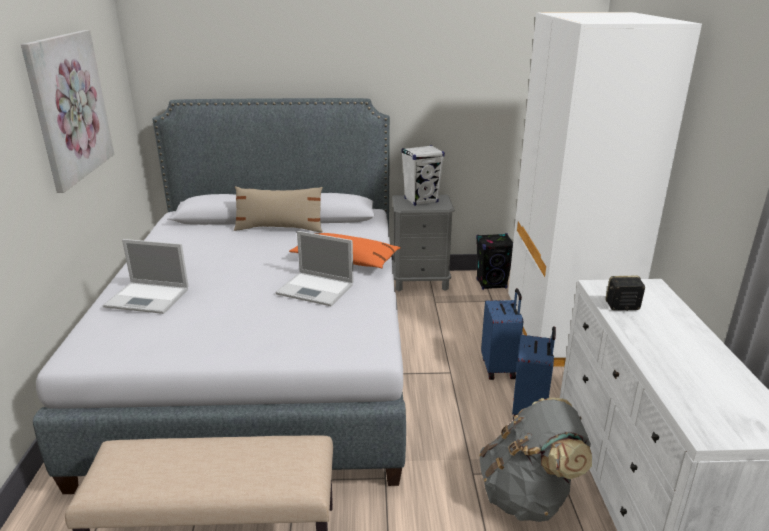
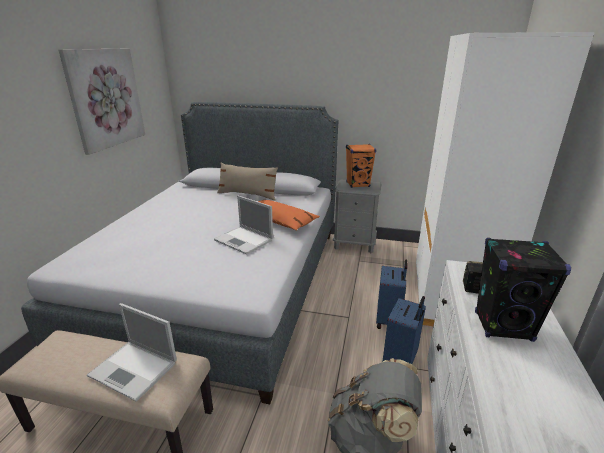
camera: 15 degrees right, 0 degrees up
laptop [103,239,189,314] -> laptop moved to [87,303,177,402]
white speaker [401,145,445,206] -> orange speaker [346,144,376,188]
black speaker [476,233,513,290] -> black speaker moved to [475,238,571,342]

